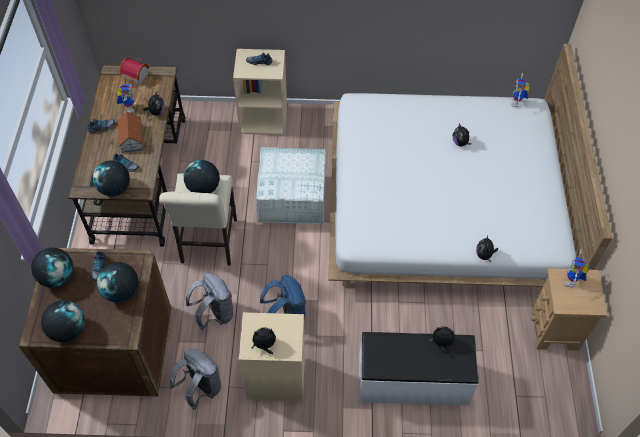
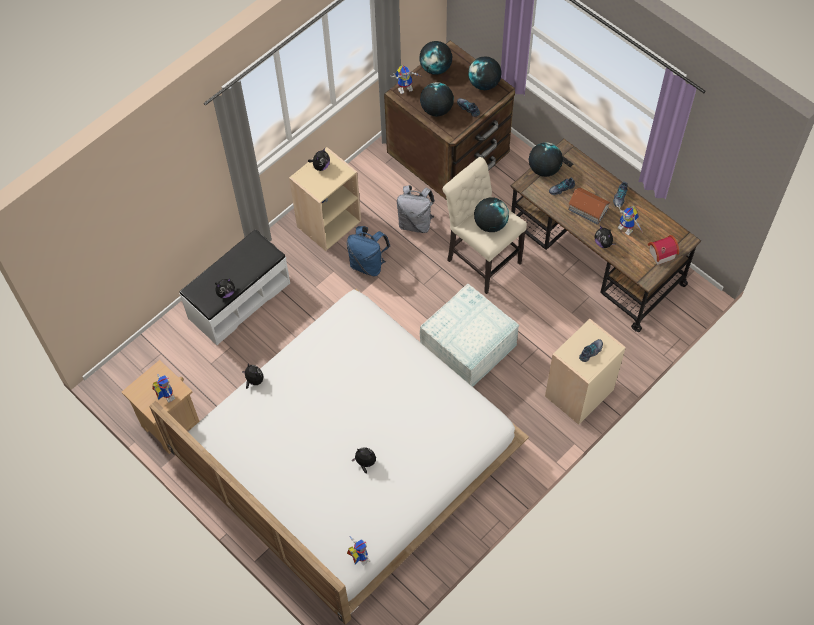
camera: 135 degrees right, 5 degrees up
grey backpack [170,349,221,410] -> none
none -> toy robot [390,65,421,94]

